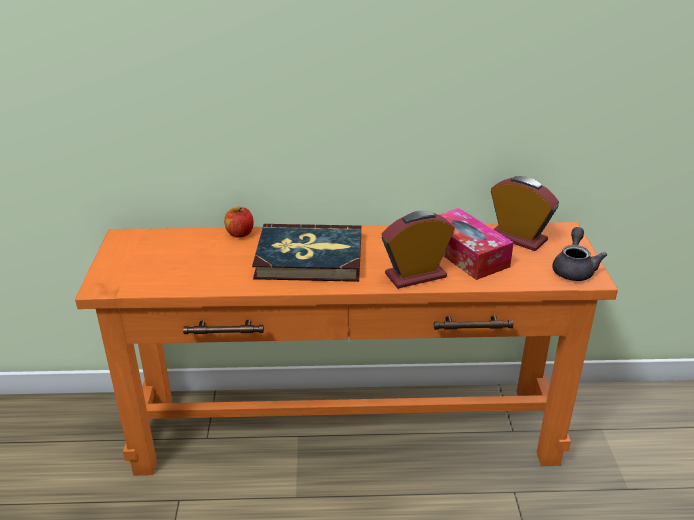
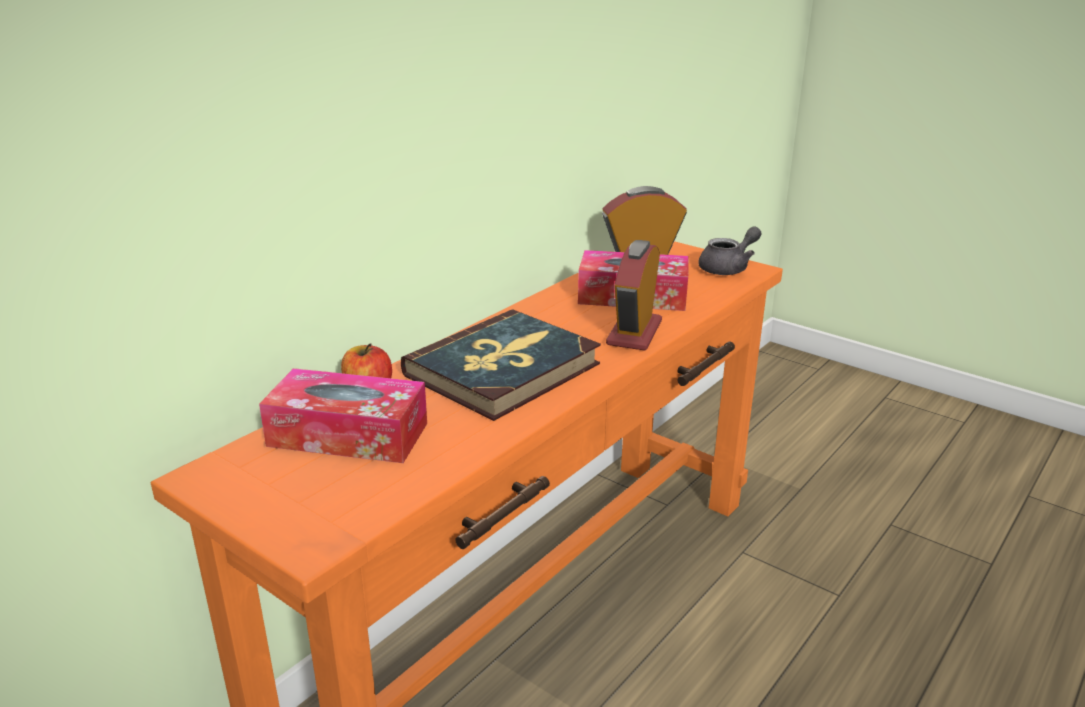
camera: 50 degrees left, 5 degrees down
grey teapot [552,227,607,281] -> grey teapot turned 90 degrees clockwise [698,226,761,275]
none -> tissue box [259,368,427,463]

